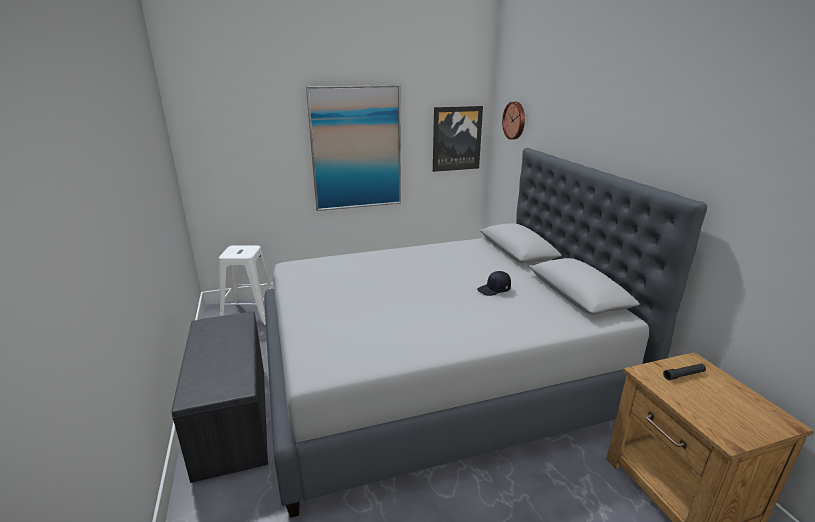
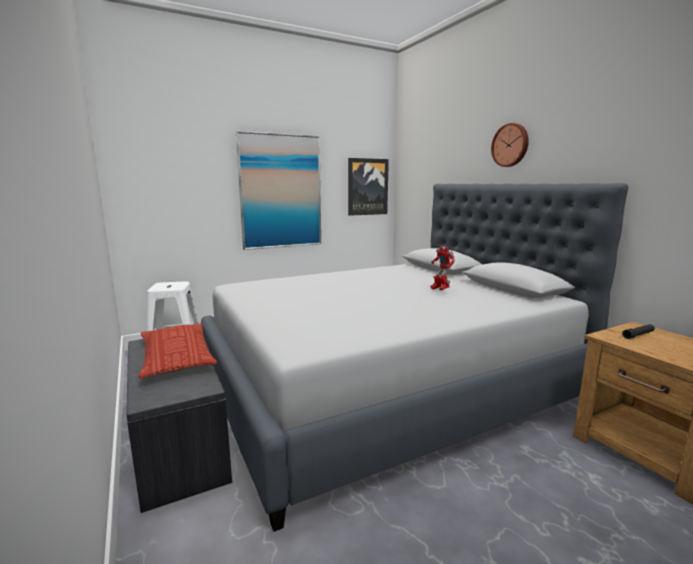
camera: 10 degrees left, 10 degrees down
black cap [477,271,511,296] -> toy robot [431,246,455,290]
wall clock [502,102,525,140] -> wall clock moved to [491,123,529,167]
none -> pillow [138,323,217,379]

